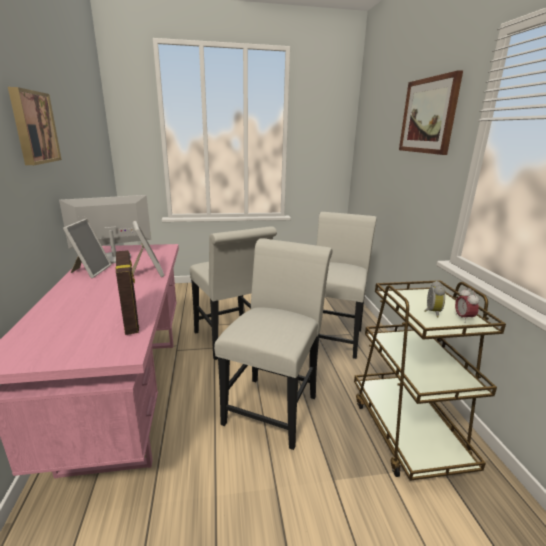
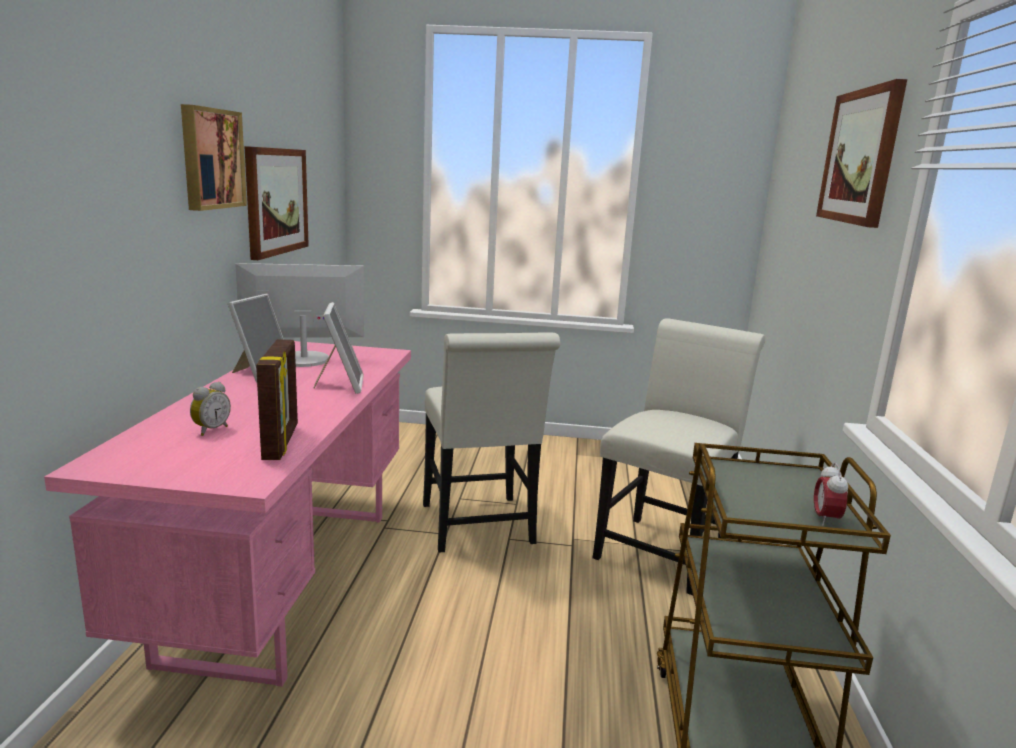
camera: 15 degrees right, 5 degrees down
white chair [214,238,333,450] -> none
alarm clock [424,281,445,317] -> alarm clock moved to [190,382,231,436]
none -> picture [245,146,309,260]

